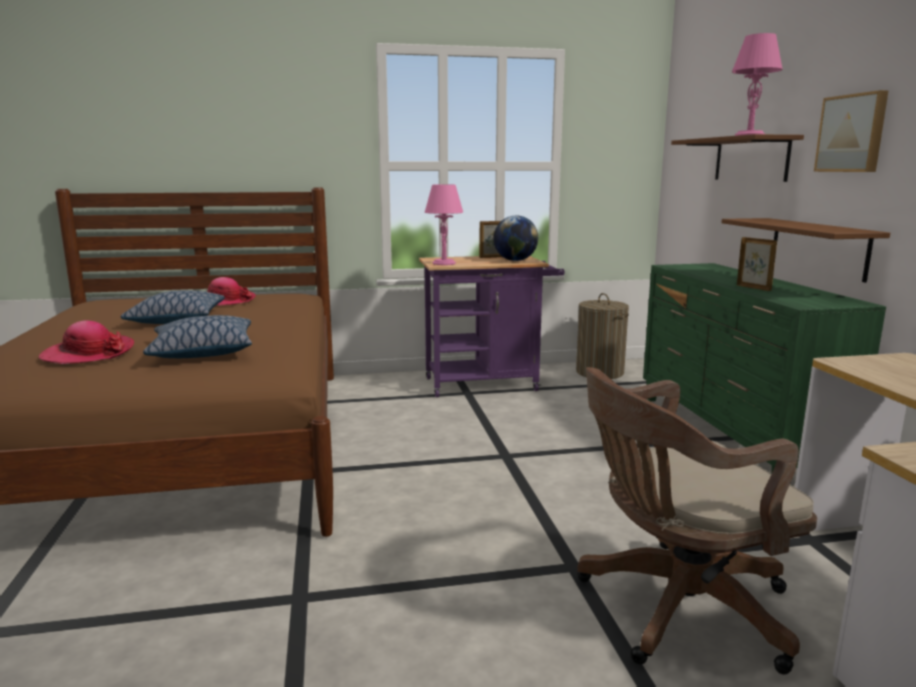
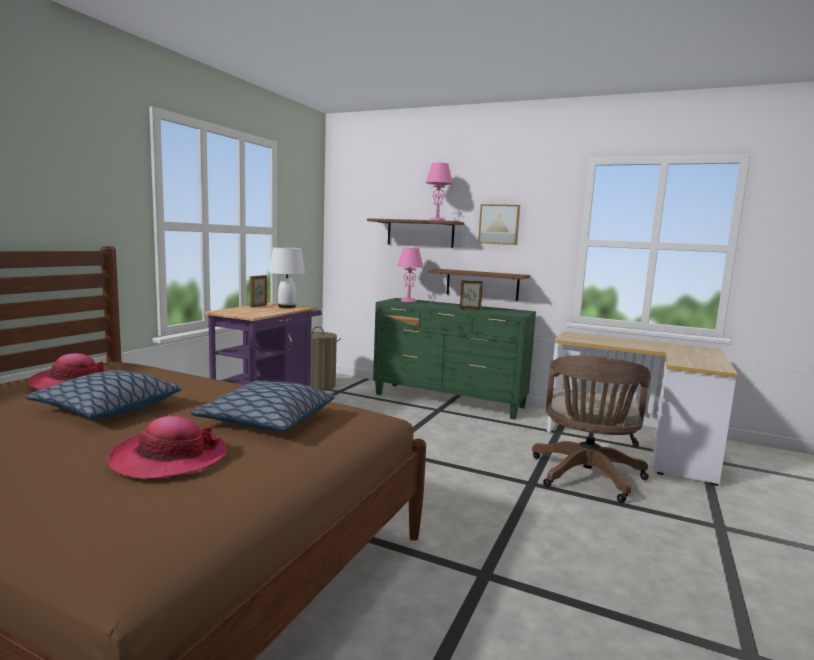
camera: 55 degrees left, 5 degrees down
pink table lamp [425,184,463,265] -> pink table lamp moved to [397,248,423,302]
globe [493,215,538,261] -> white table lamp [269,247,305,308]

